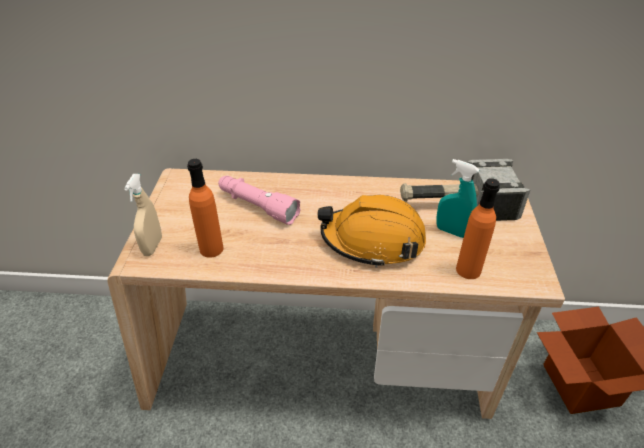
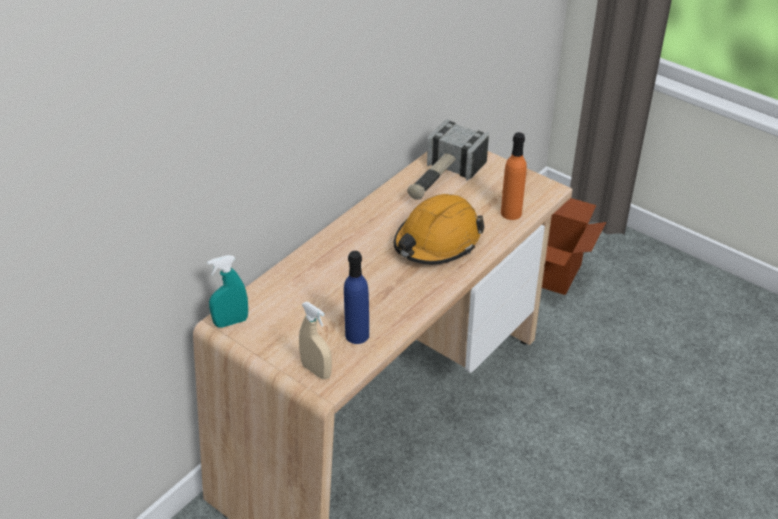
camera: 55 degrees left, 0 degrees up
orange bottle [187,159,223,258] -> blue bottle [344,251,369,344]
pink flashlight [218,176,301,225] -> none
turquoise spray bottle [436,159,479,238] -> turquoise spray bottle moved to [207,255,248,328]

